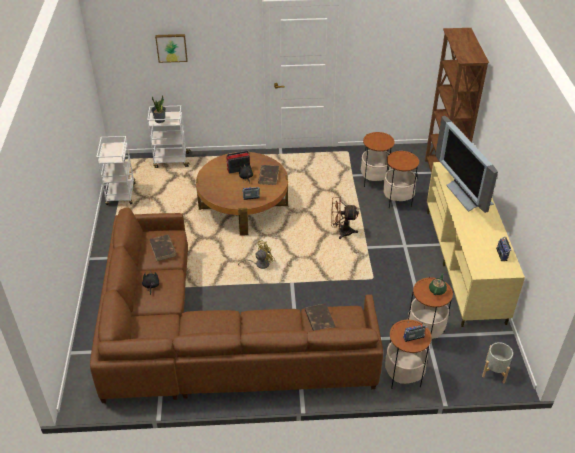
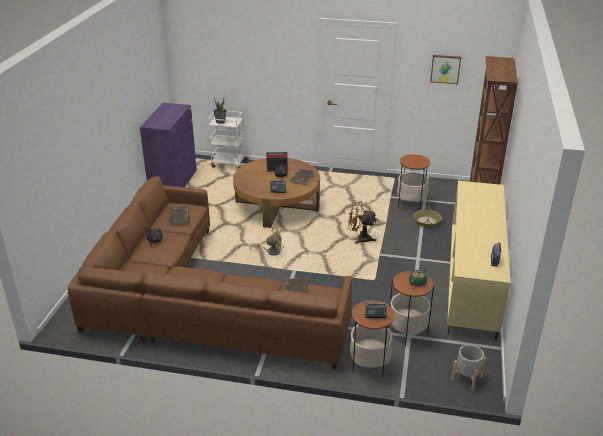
camera: 15 degrees right, 10 degrees down
white cart [96,136,136,205] -> purple cabinet [140,103,197,187]
picture [155,34,188,63] -> picture moved to [430,55,461,84]
side table [383,151,419,208] -> basket [414,200,442,227]
television [435,116,498,213] -> none

